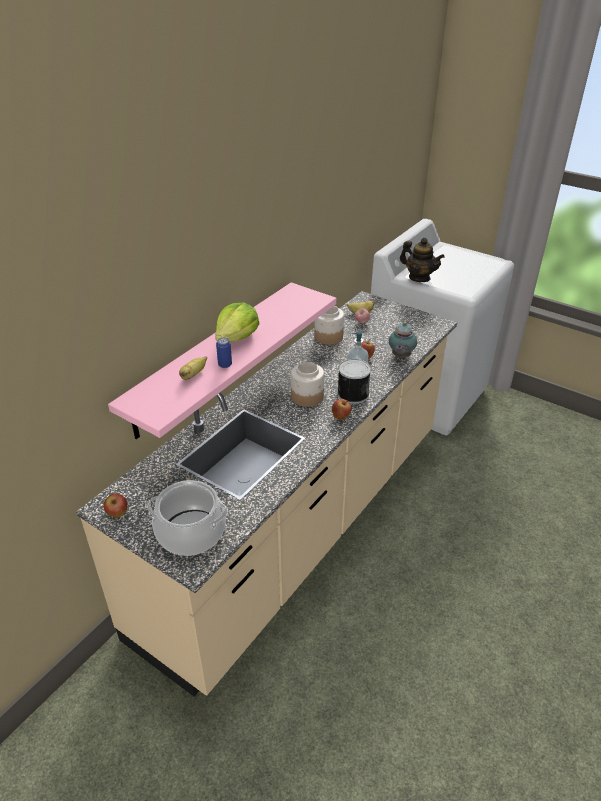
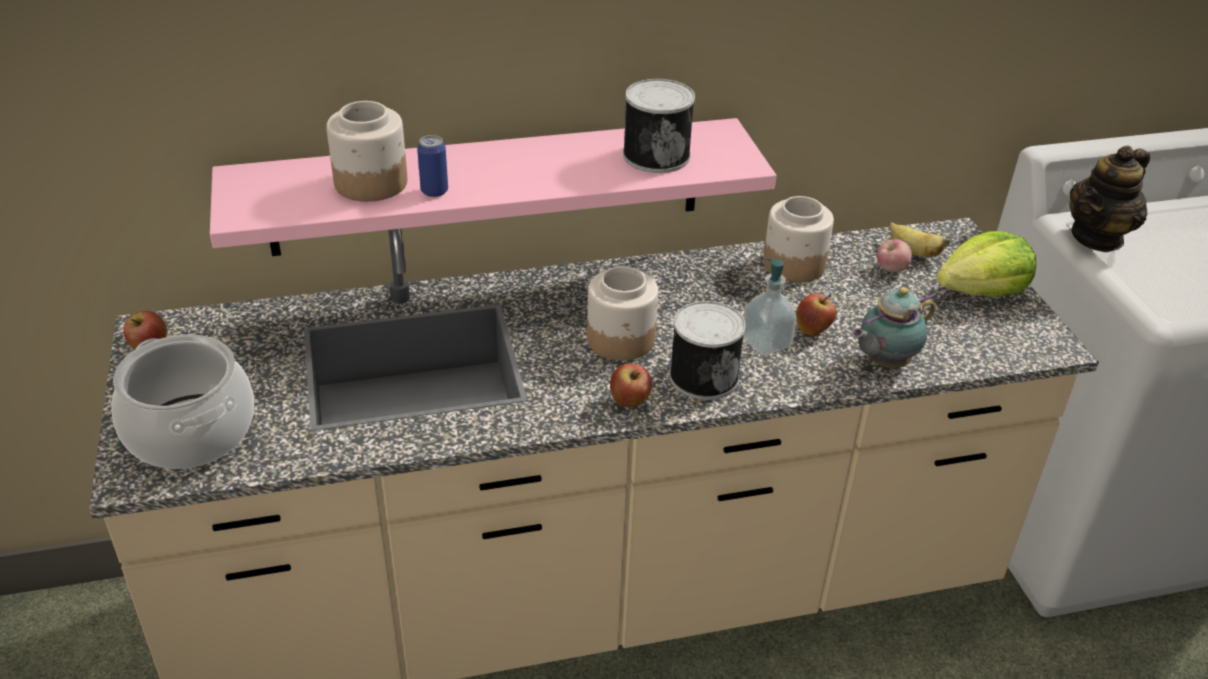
camera: 40 degrees right, 0 degrees up
banana [179,356,207,380] -> jar [326,101,407,202]
lettuce [215,302,260,342] -> lettuce moved to [937,231,1036,297]
teapot [400,238,444,282] -> teapot turned 60 degrees clockwise [1069,145,1150,252]
none -> can [623,79,695,173]

